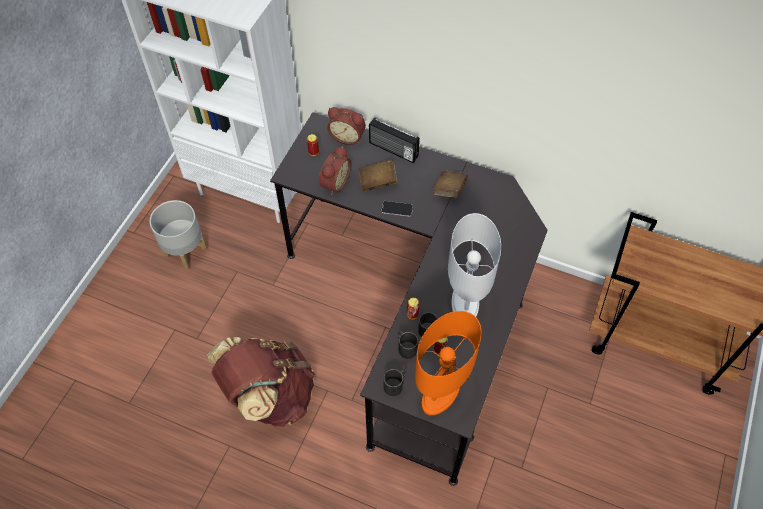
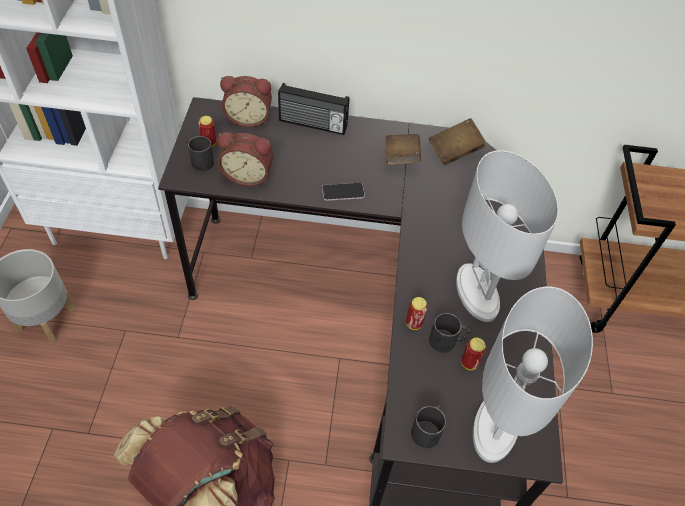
camera: 20 degrees left, 5 degrees down
alarm clock [319,146,351,195] -> alarm clock turned 90 degrees clockwise [217,132,273,186]
brown book [359,159,397,192] -> brown book moved to [429,118,486,166]
black mug [398,331,418,359] -> black mug moved to [186,136,214,172]
orange table lamp [415,311,481,415] -> white table lamp [473,286,593,463]

